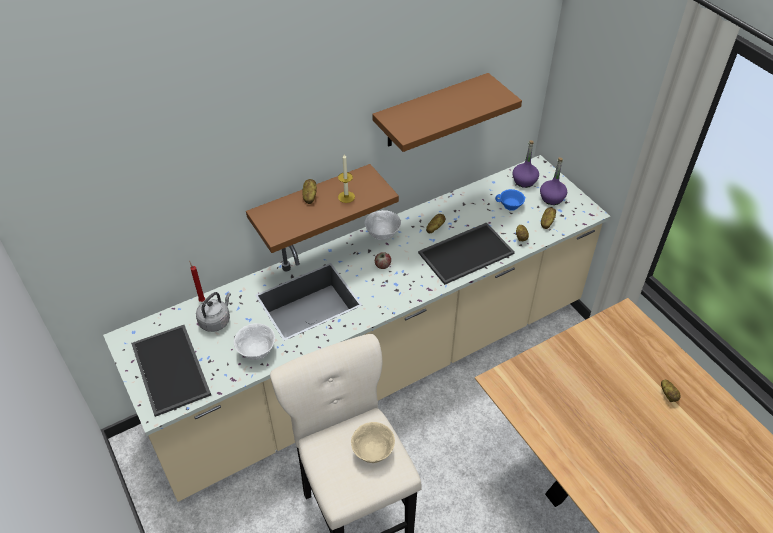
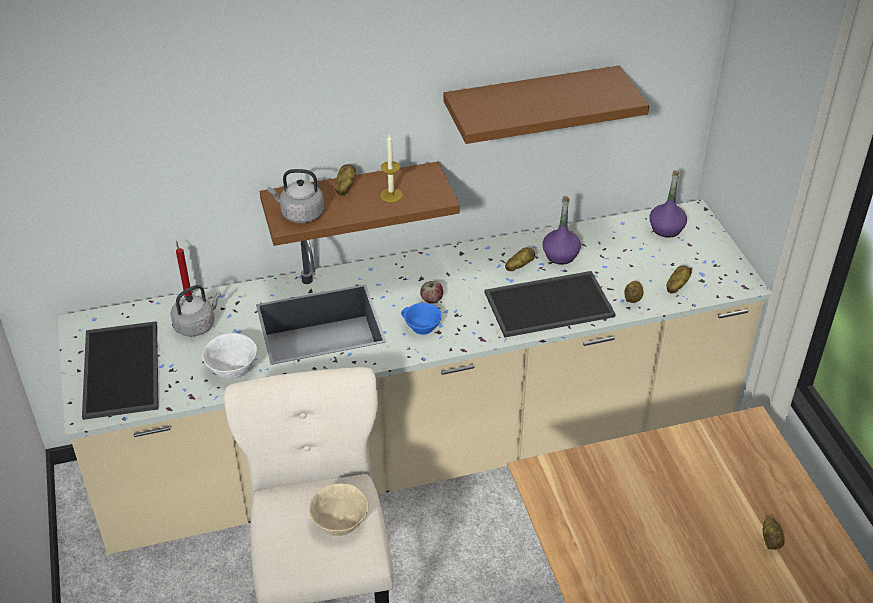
camera: 15 degrees right, 5 degrees down
white bowl [364,210,401,240] -> none
blue cup [495,189,525,211] -> blue cup moved to [401,303,442,335]
purple bottle [540,157,567,205] -> purple bottle moved to [542,196,581,265]
none -> grey kettle [267,169,324,223]

